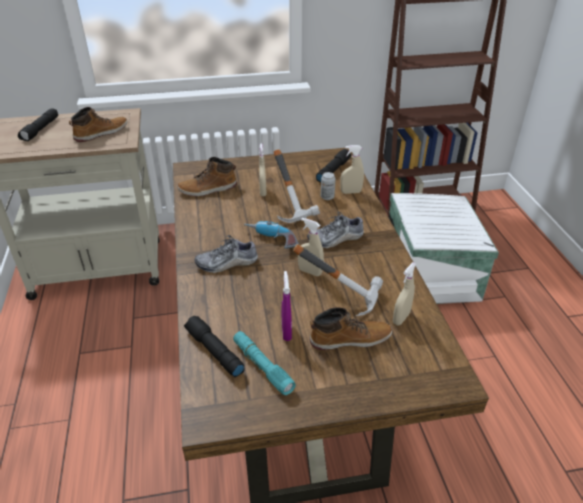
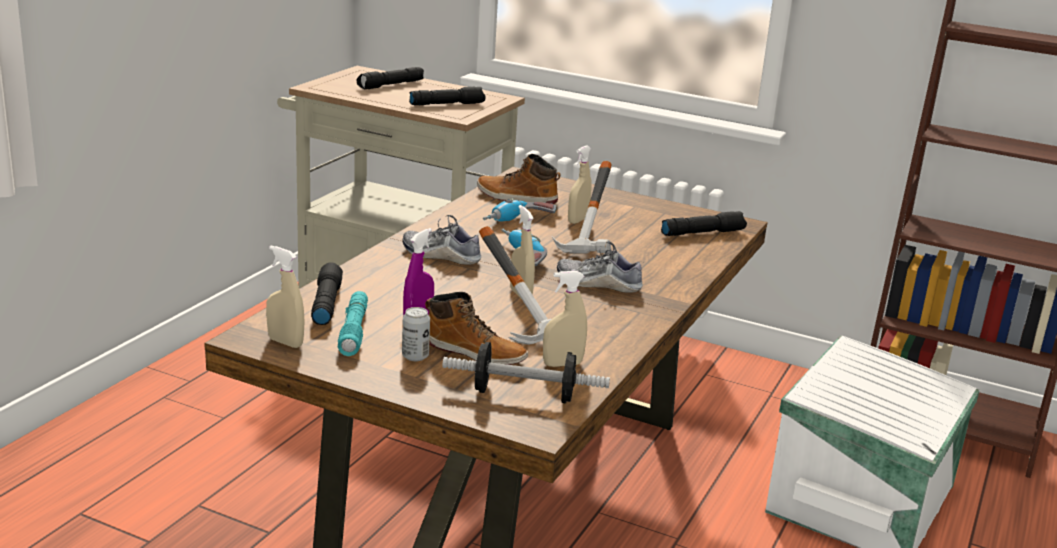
camera: 35 degrees right, 15 degrees down
boot [69,107,127,142] -> black flashlight [409,87,486,105]
can [321,172,336,200] -> can moved to [402,307,430,361]
beige spray bottle [341,145,364,194] -> beige spray bottle moved to [266,245,305,348]
none -> dumbbell [443,342,610,404]
none -> power drill [483,199,556,221]

